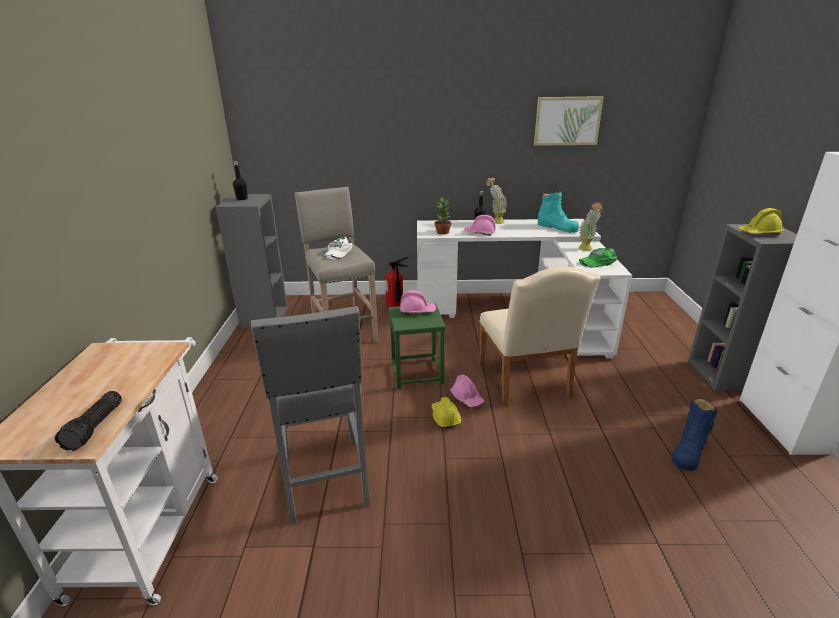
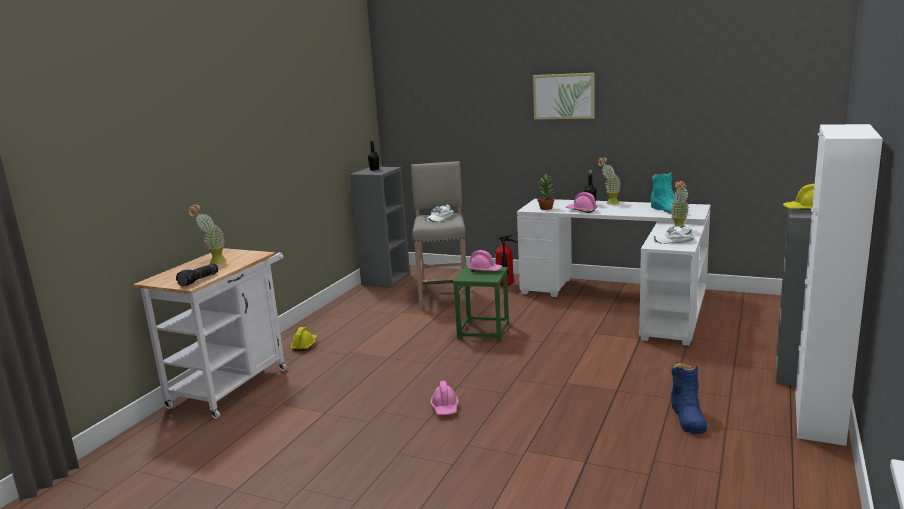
camera: 25 degrees right, 10 degrees down
grey stool [251,306,370,525] -> none
yellow hard hat [432,397,461,428] -> yellow hard hat moved to [291,327,317,351]
pink hard hat [450,374,484,407] -> pink hard hat moved to [430,381,459,415]
beige chair [479,266,601,408] -> none
picture [534,96,604,146] -> picture moved to [533,73,595,120]
green cap [579,248,617,267] -> white cap [653,226,694,244]
blue boot [672,398,717,471] -> blue boot turned 60 degrees counterclockwise [671,362,707,434]
none -> potted plant [188,205,227,264]

